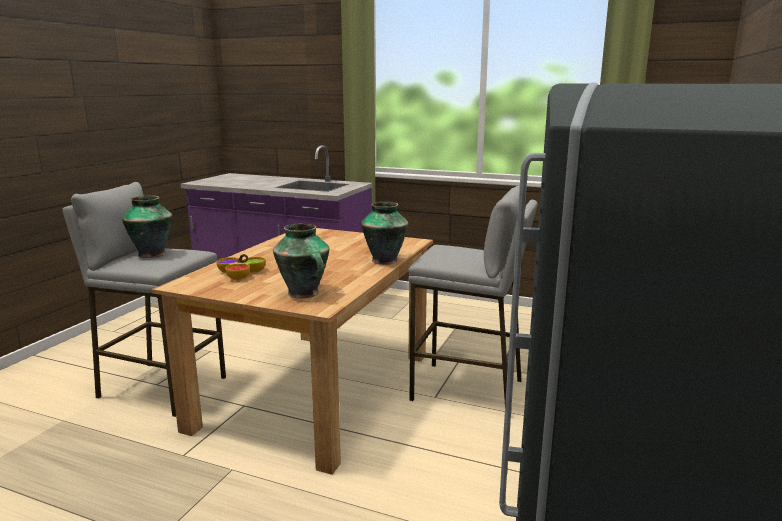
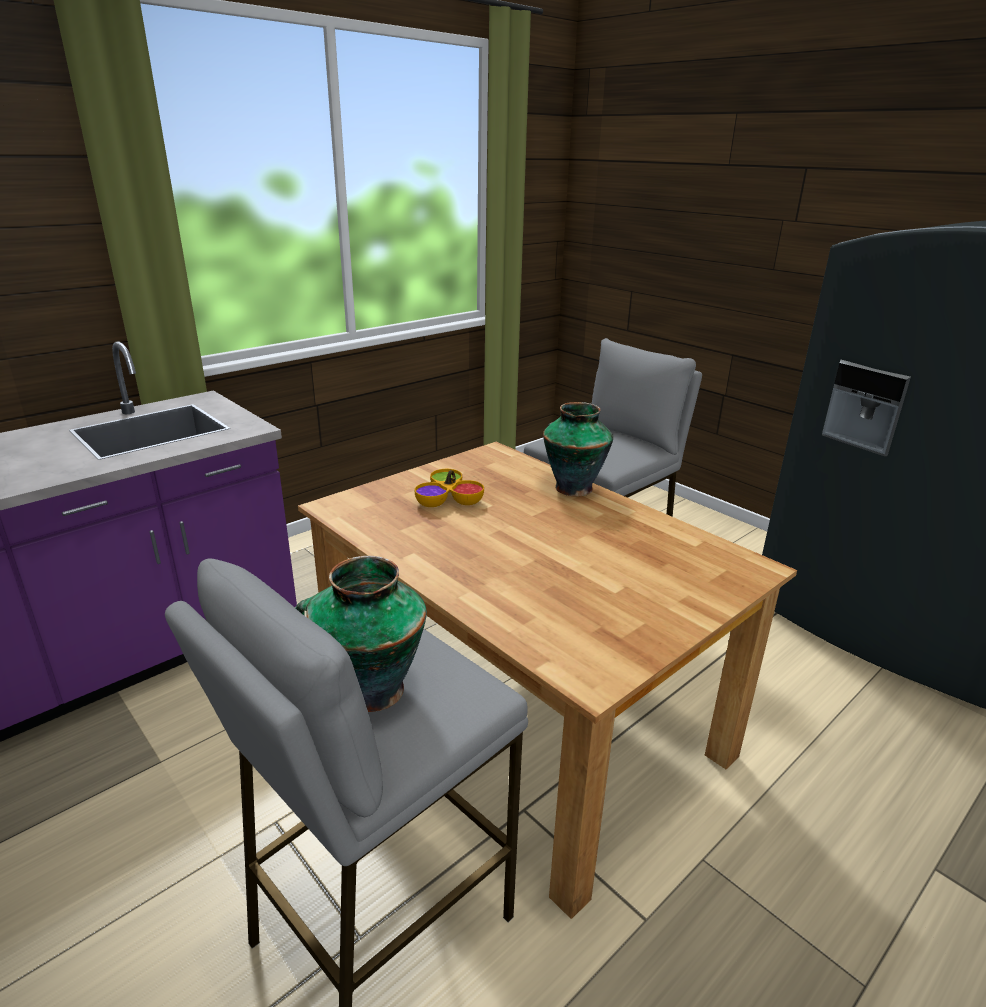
camera: 65 degrees left, 10 degrees up
bowl [217,254,266,280] -> bowl moved to [414,469,484,507]
vase [273,223,330,299] -> none

